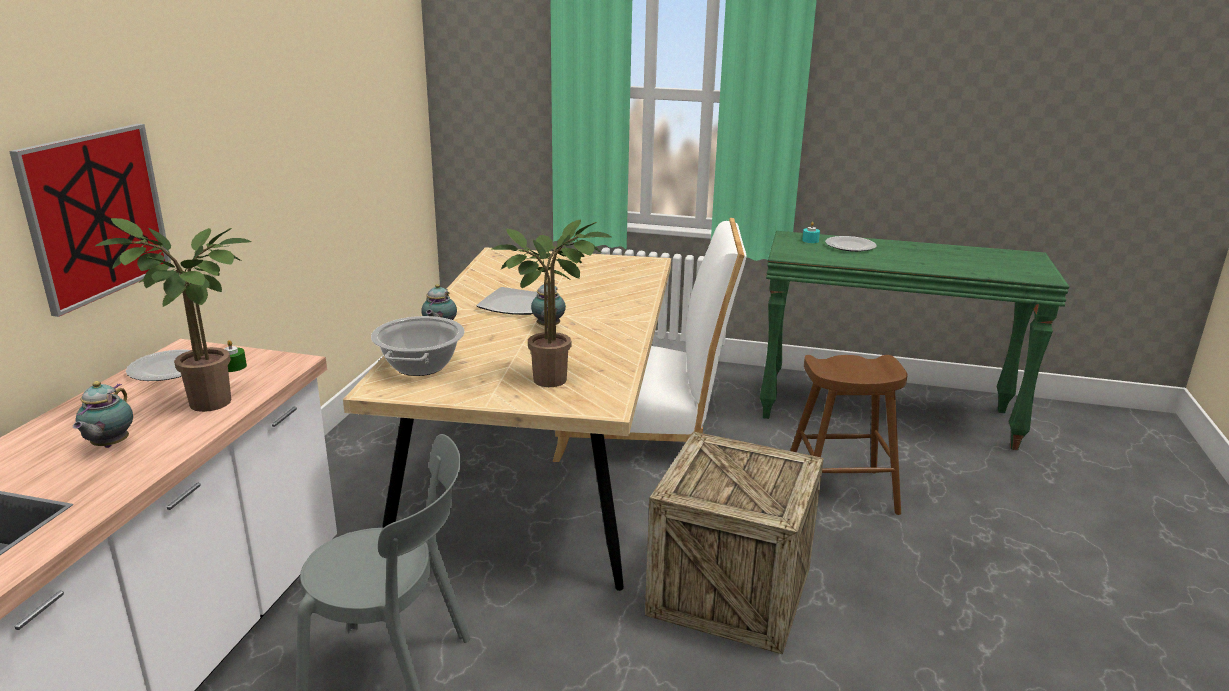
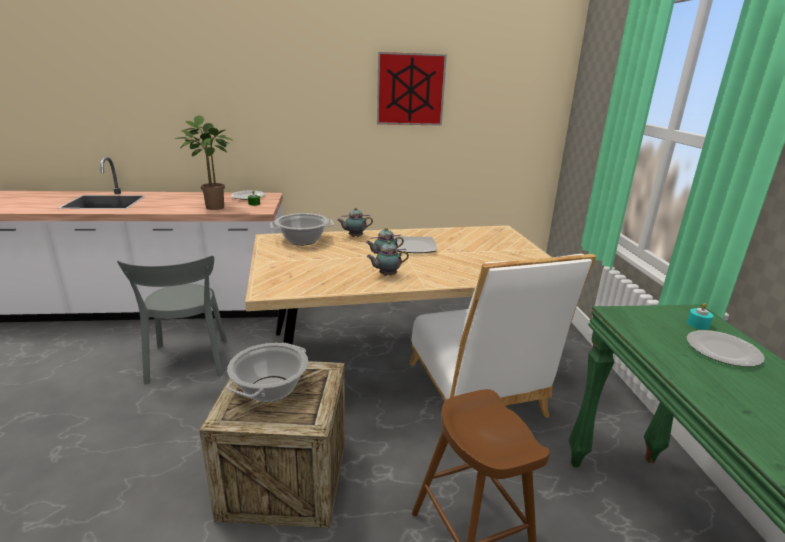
camera: 70 degrees right, 0 degrees up
picture [9,124,171,317] -> picture moved to [377,52,447,126]
teapot [73,381,133,448] -> teapot moved to [366,241,409,276]
potted plant [492,220,612,387] -> none
none -> cooking pot [226,343,308,402]

